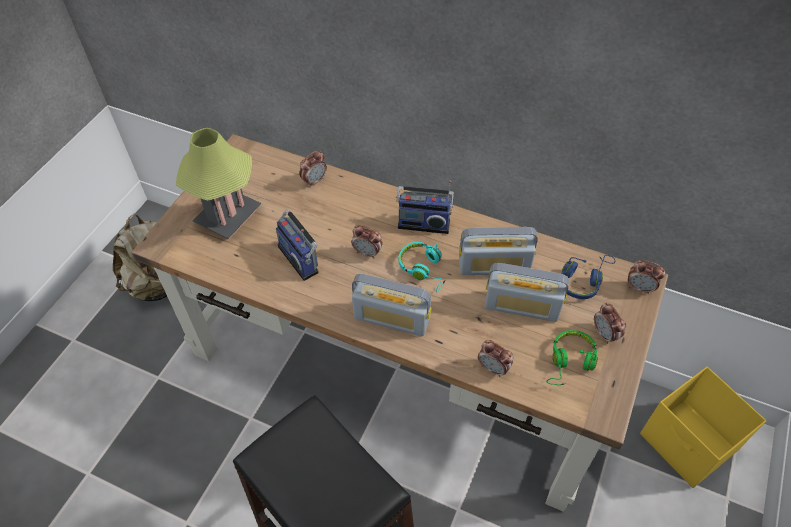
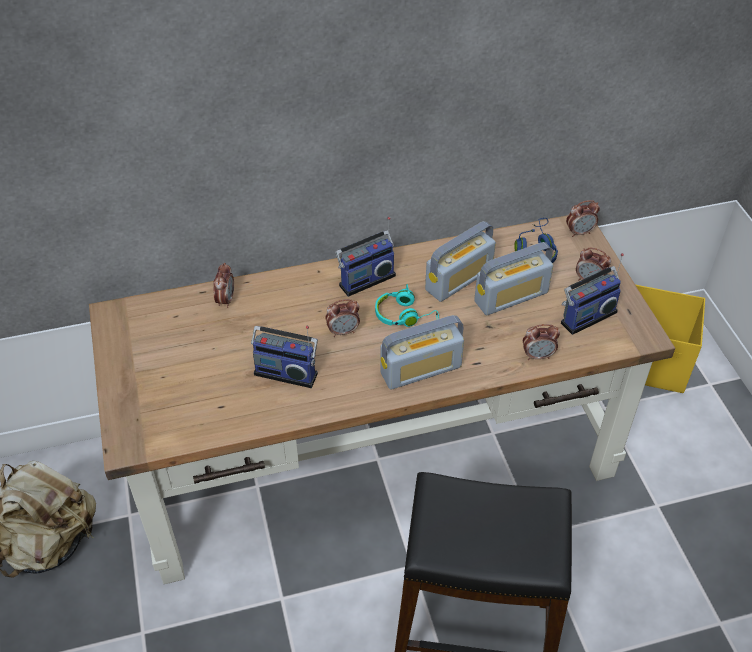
camera: 40 degrees left, 5 degrees down
table lamp [176,128,261,239] -> none
green headphones [547,330,598,385] -> radio [561,253,624,335]

